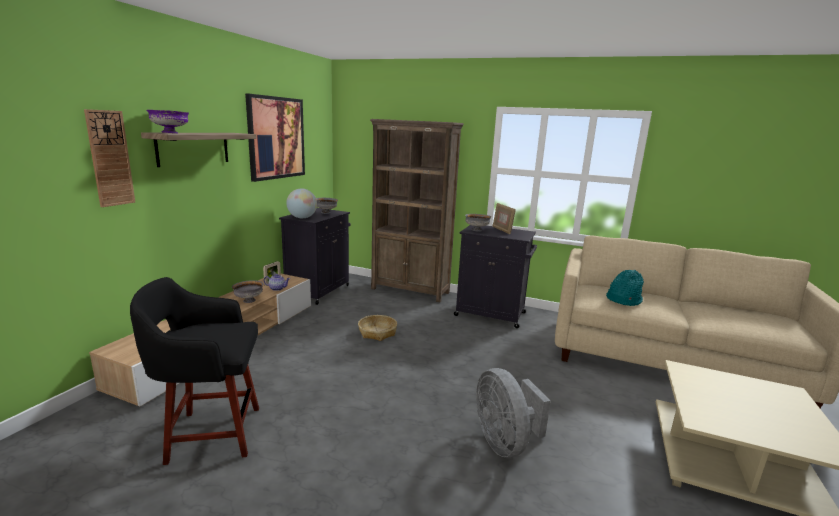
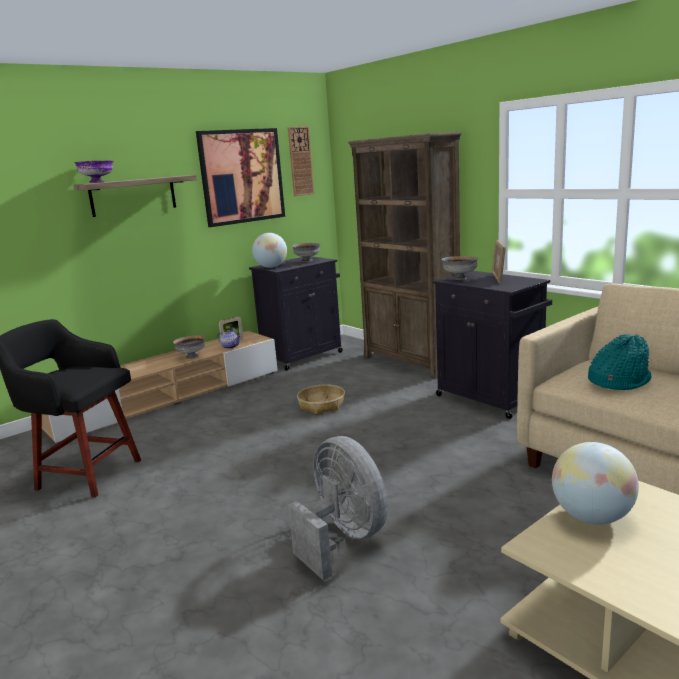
camera: 30 degrees right, 0 degrees up
wall clock [84,109,135,207] -> wall clock moved to [288,126,314,196]
grey fan [476,368,551,458] -> grey fan turned 135 degrees clockwise [288,436,388,580]
none -> globe [552,442,639,525]

